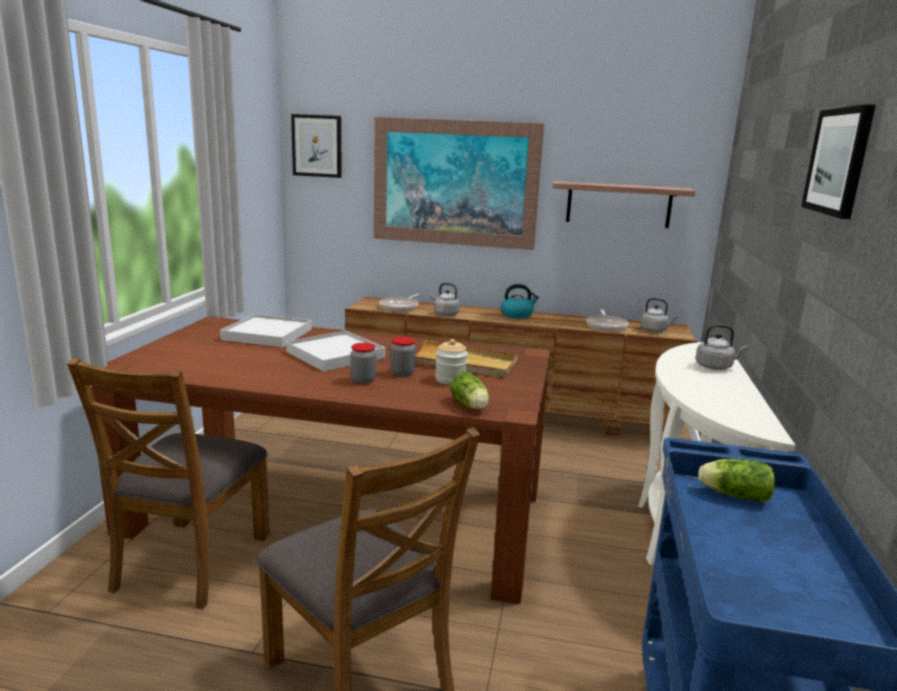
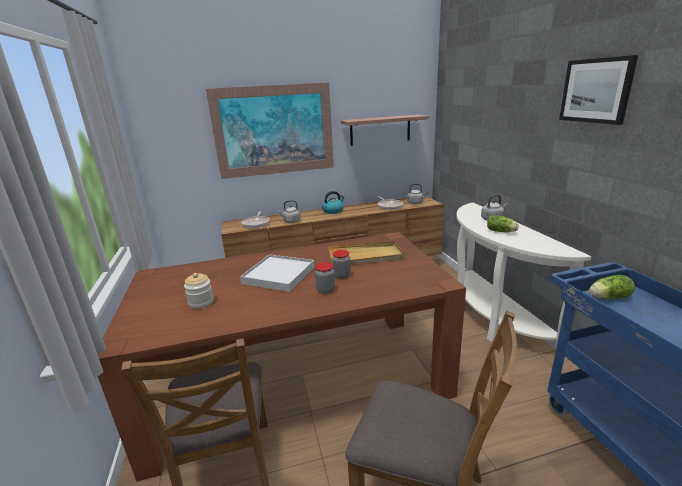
camera: 25 degrees left, 5 degrees up
white tray [220,314,312,347] -> none
picture [291,114,342,178] -> none
jar [435,339,468,385] -> jar moved to [184,273,214,309]
lettuce [450,371,489,409] -> lettuce moved to [487,215,519,232]

